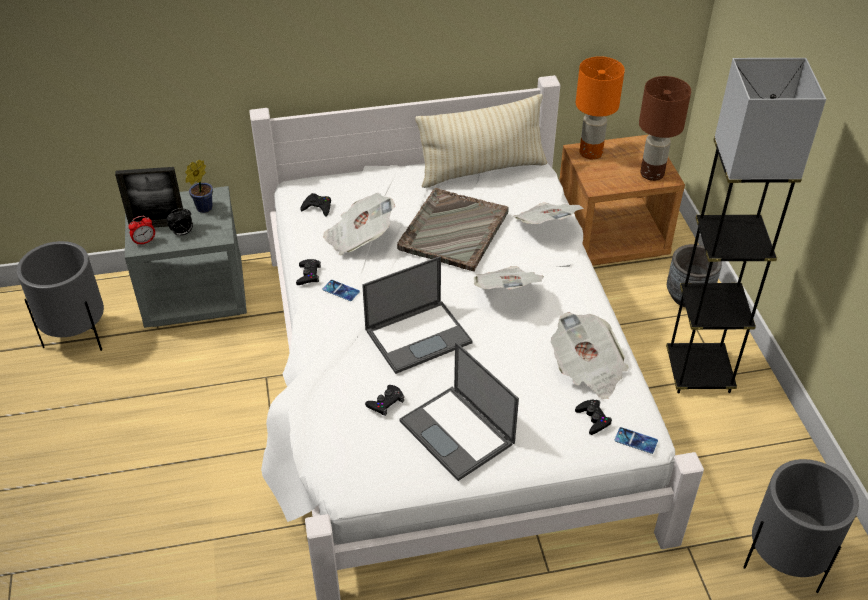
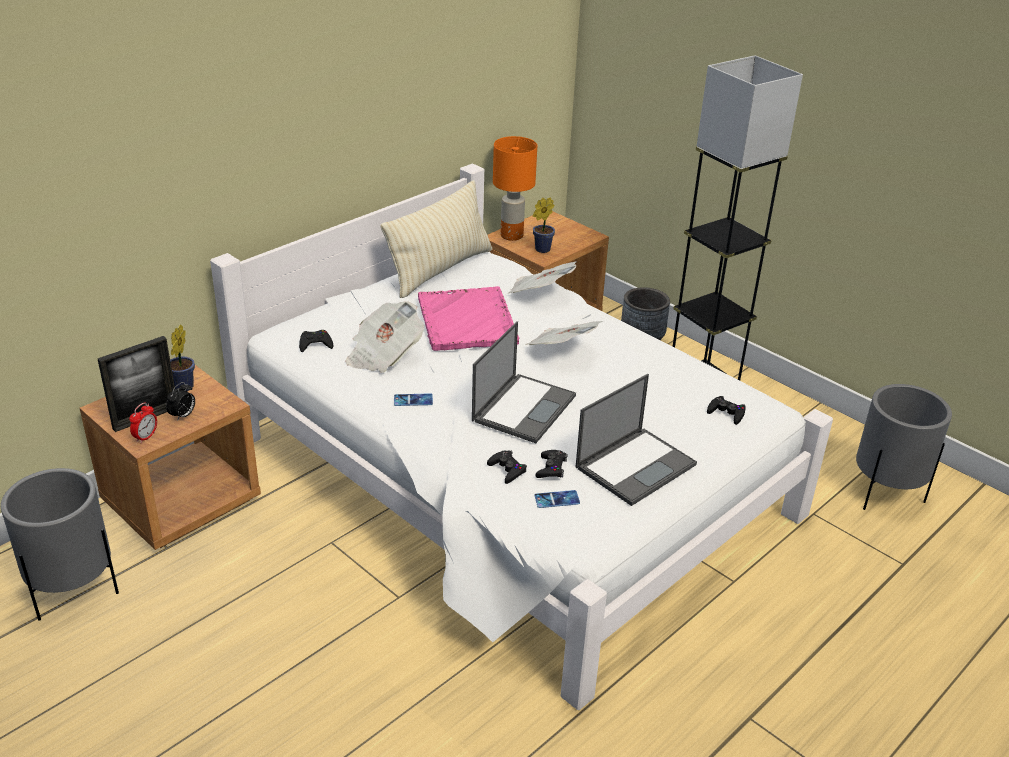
camera: 35 degrees left, 10 degrees down
grey nightstand [125,186,247,328] -> brown nightstand [80,365,261,550]
black game controller [296,259,321,285] -> black game controller moved to [487,450,527,484]
grey tray [397,188,509,272] -> pink tray [418,286,519,351]
laptop [399,342,519,481] -> laptop turned 60 degrees counterclockwise [576,374,697,506]
newspaper [551,312,629,399] -> none
phone [615,427,658,454] -> phone moved to [535,490,580,508]
brown table lamp [639,76,691,181] -> none
none -> potted plant [533,197,555,253]

